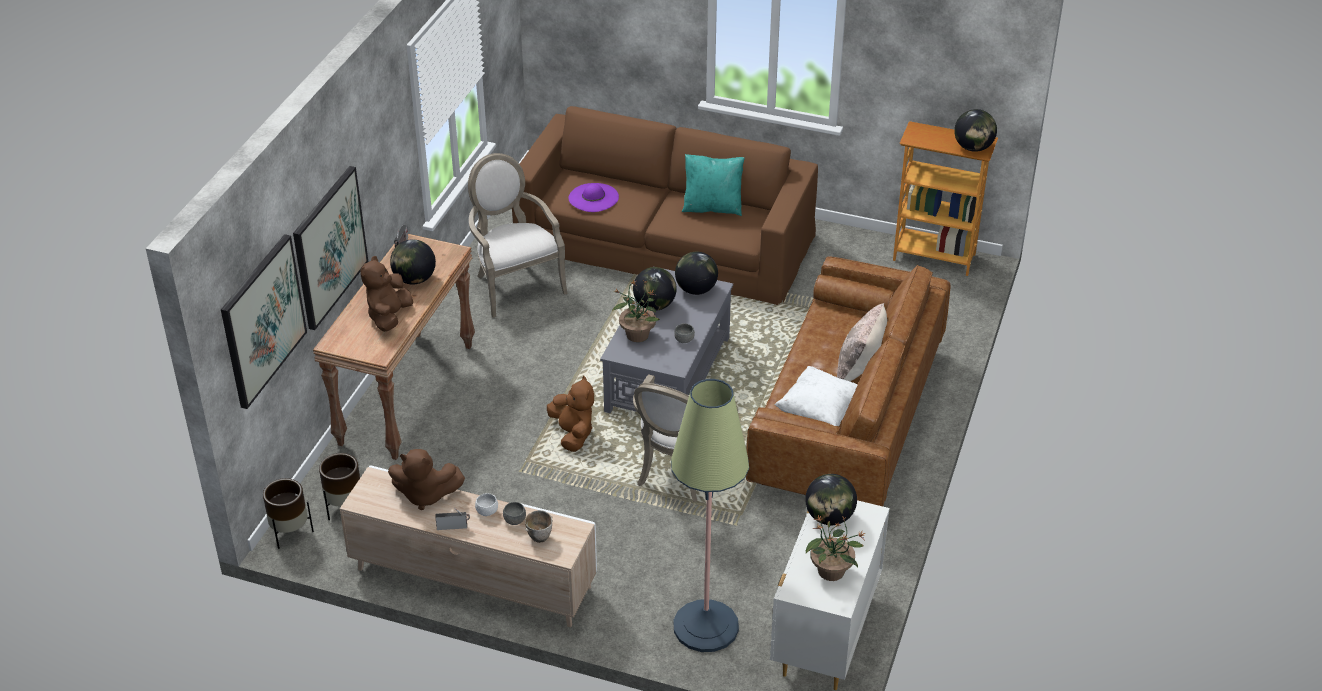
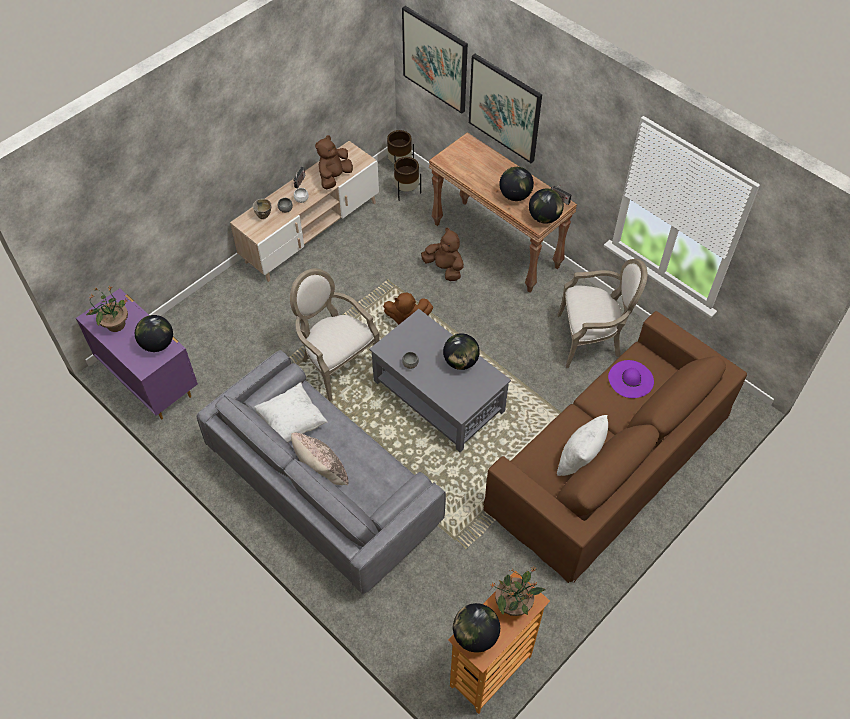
camera: 115 degrees right, 15 degrees up
brown plush toy [360,256,413,332] -> brown plush toy moved to [421,227,464,281]
potted plant [612,280,660,342] -> potted plant moved to [489,567,545,616]
floor lamp [671,379,749,652] -> none
globe [675,252,718,295] -> globe moved to [529,189,564,224]
turquoise pillow [682,154,745,216] -> white pillow [557,415,608,476]
brown sofa [746,257,951,506] -> grey sofa [197,350,446,595]
white dresser [770,500,889,690] -> purple dresser [76,288,198,420]

